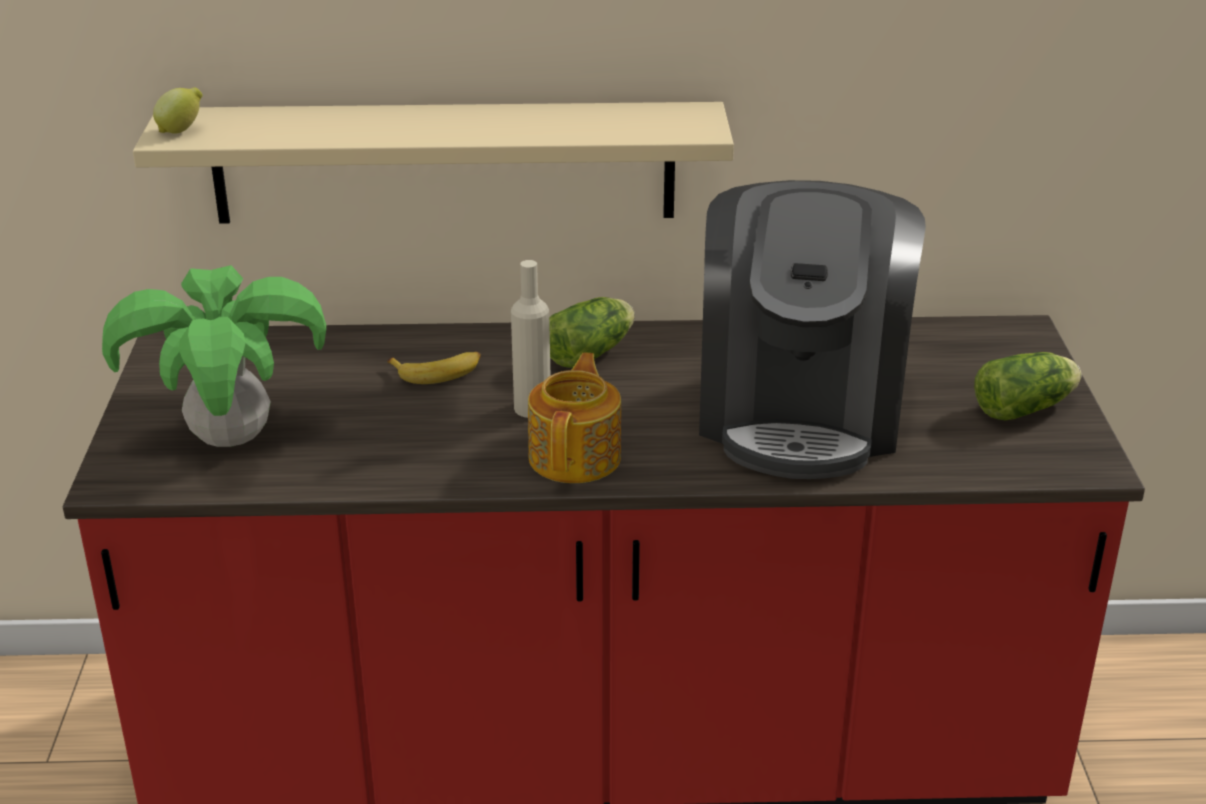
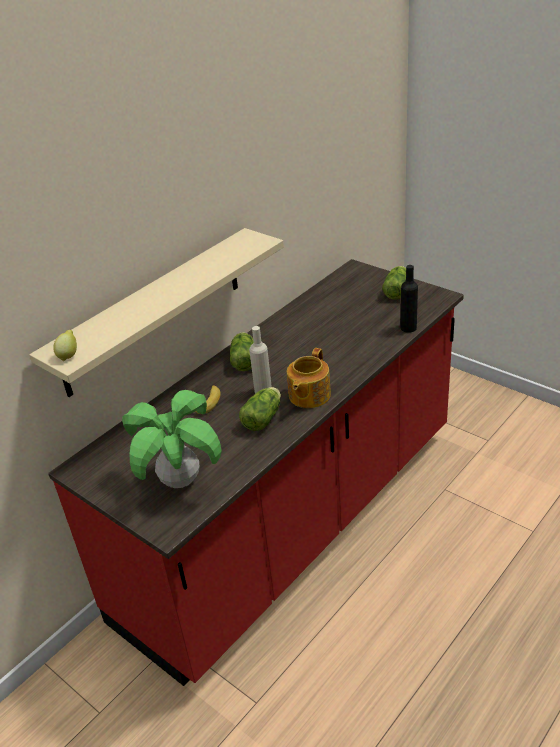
camera: 45 degrees left, 5 degrees up
teapot [528,352,621,483] -> teapot turned 120 degrees counterclockwise [287,348,331,408]
coffee machine [699,180,926,479] -> none
none -> lettuce [239,387,281,431]
none -> black bottle [401,265,418,333]

